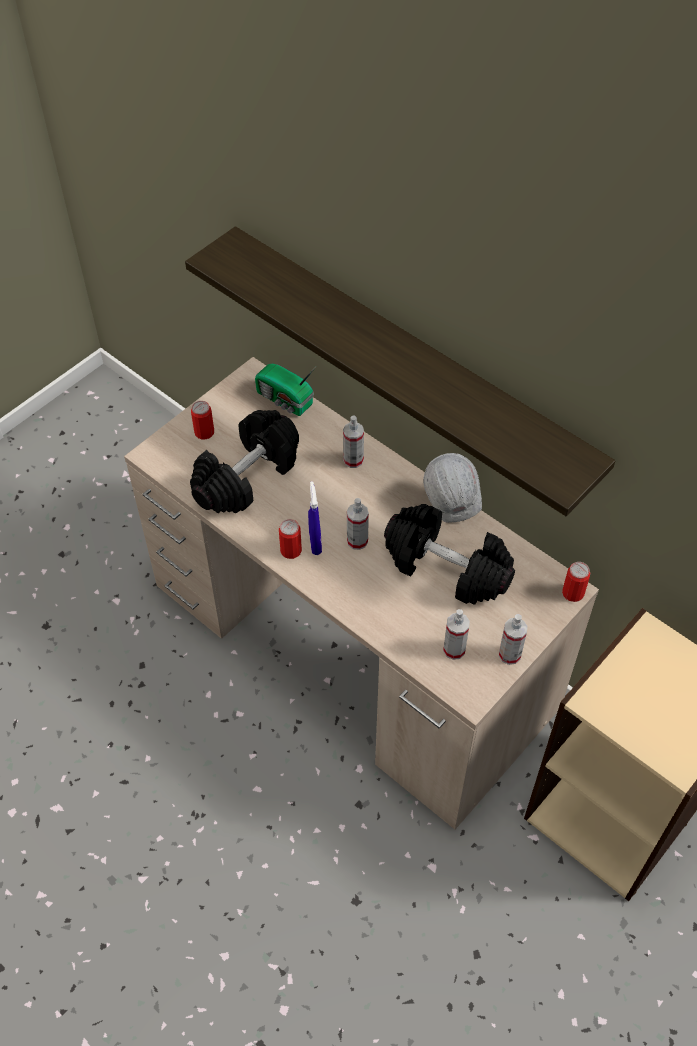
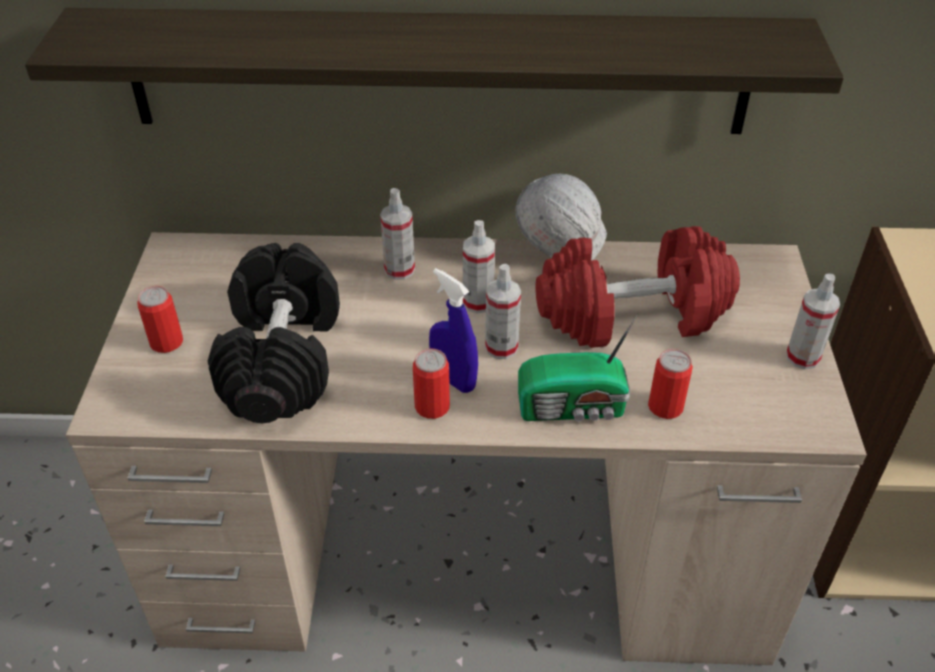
camera: 40 degrees left, 10 degrees down
radio [255,363,316,416] -> radio moved to [518,314,638,421]
black dumbbell [384,504,515,604] -> red dumbbell [535,226,740,348]
spray bottle [443,609,470,660] -> spray bottle moved to [463,220,495,313]
can [562,562,590,602] -> can moved to [648,349,693,419]

